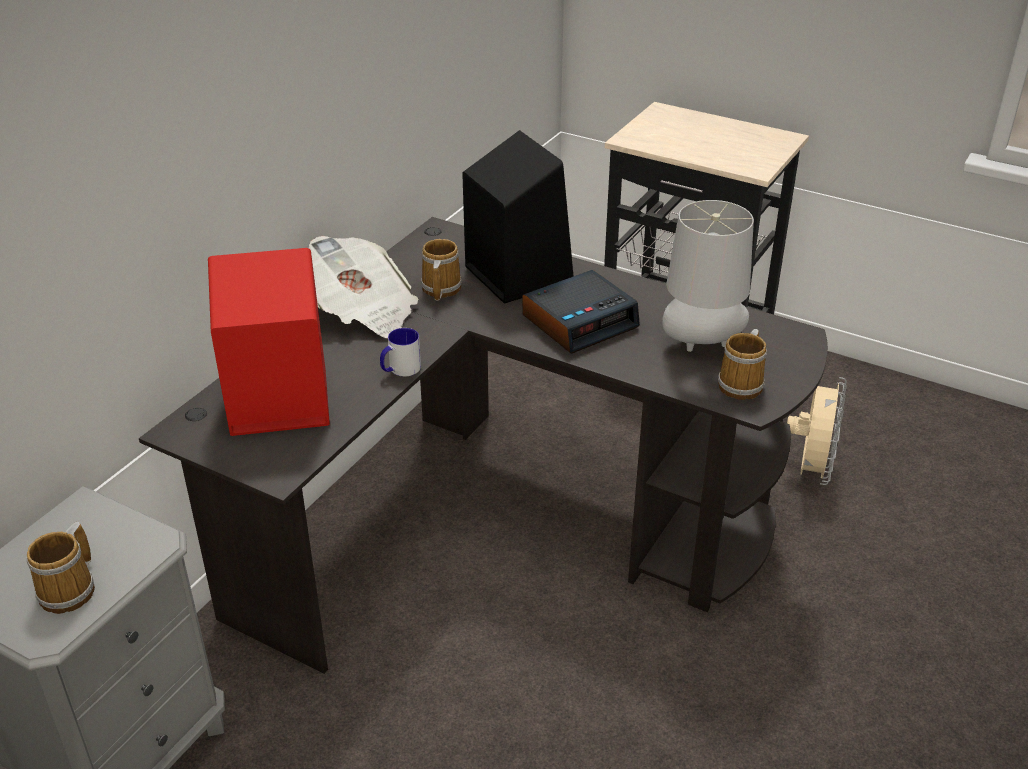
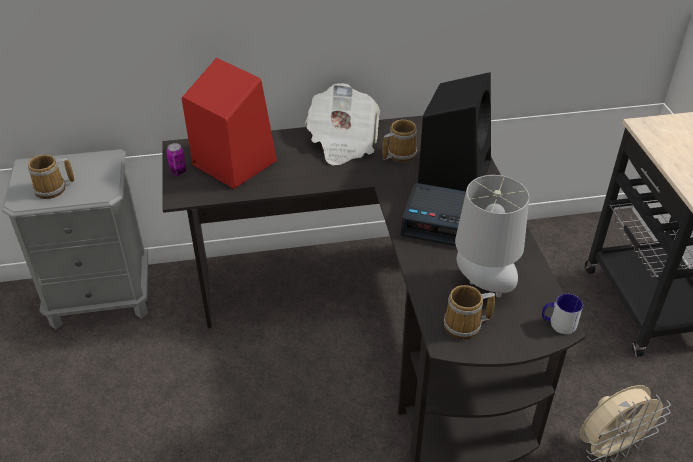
camera: 50 degrees right, 5 degrees up
mug [380,328,421,377] -> mug moved to [542,294,583,334]
none -> can [167,143,186,176]

